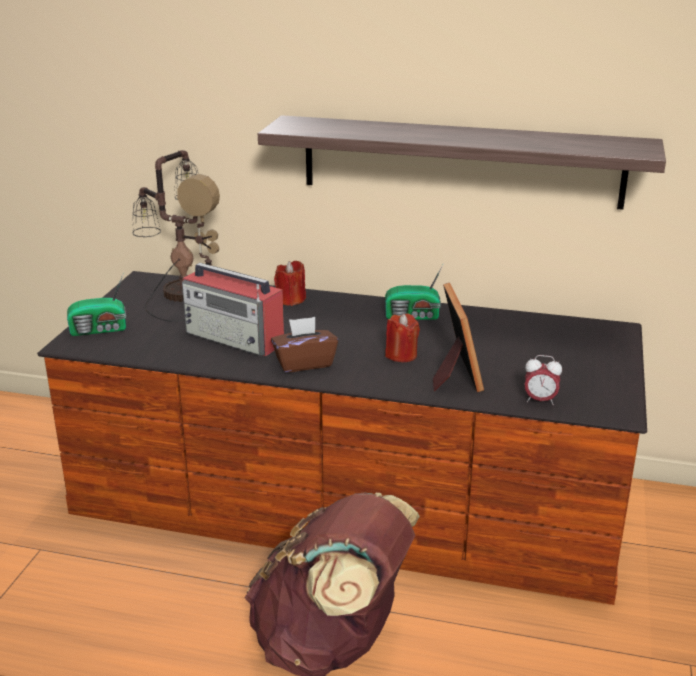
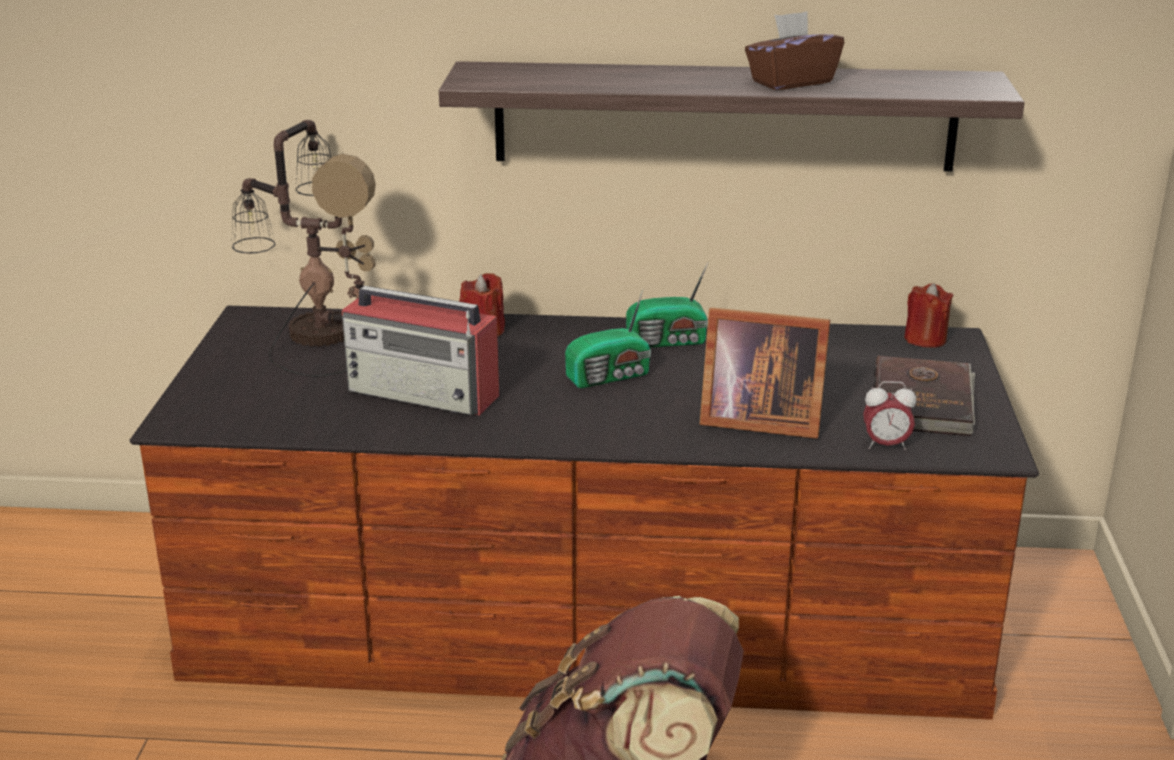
camera: 10 degrees left, 0 degrees up
radio [67,272,126,336] -> radio moved to [565,290,651,388]
brown tissue box [271,317,338,373] -> brown tissue box moved to [745,11,844,90]
red candle [385,314,420,362] -> red candle moved to [904,283,953,348]
picture frame [433,283,484,392] -> picture frame turned 120 degrees clockwise [700,307,830,439]
none -> brown book [873,355,975,436]

